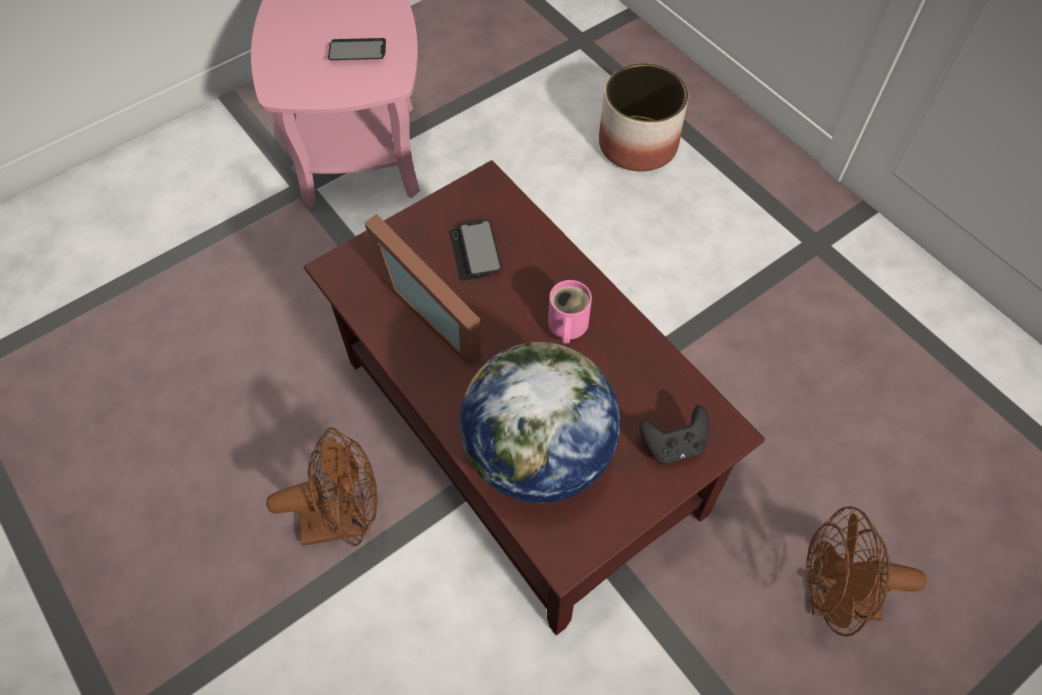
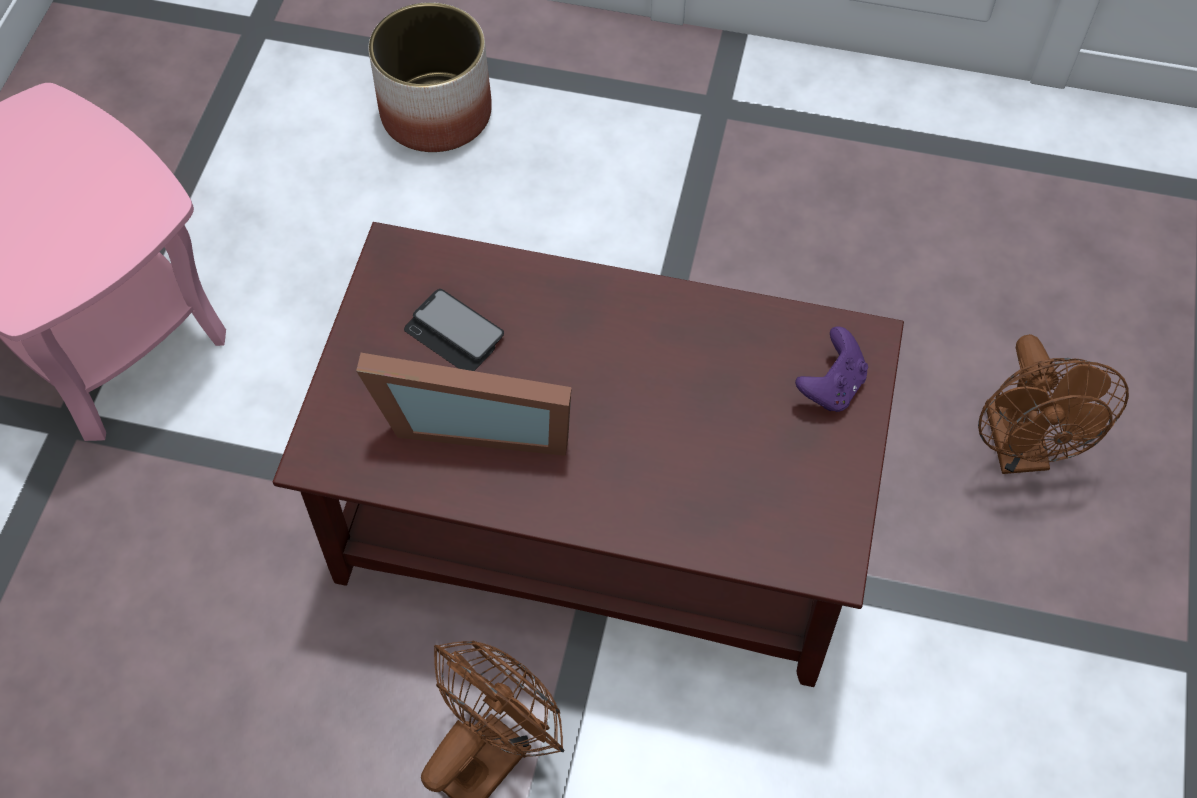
camera: 40 degrees left, 0 degrees up
phone [328,38,386,60] -> none
globe [460,342,620,503] -> none
pink mug [548,280,592,344] -> none
black game controller [639,405,709,465] -> purple game controller [795,326,868,412]
brown fan [806,506,927,637] -> brown fan turned 60 degrees counterclockwise [978,334,1129,474]

